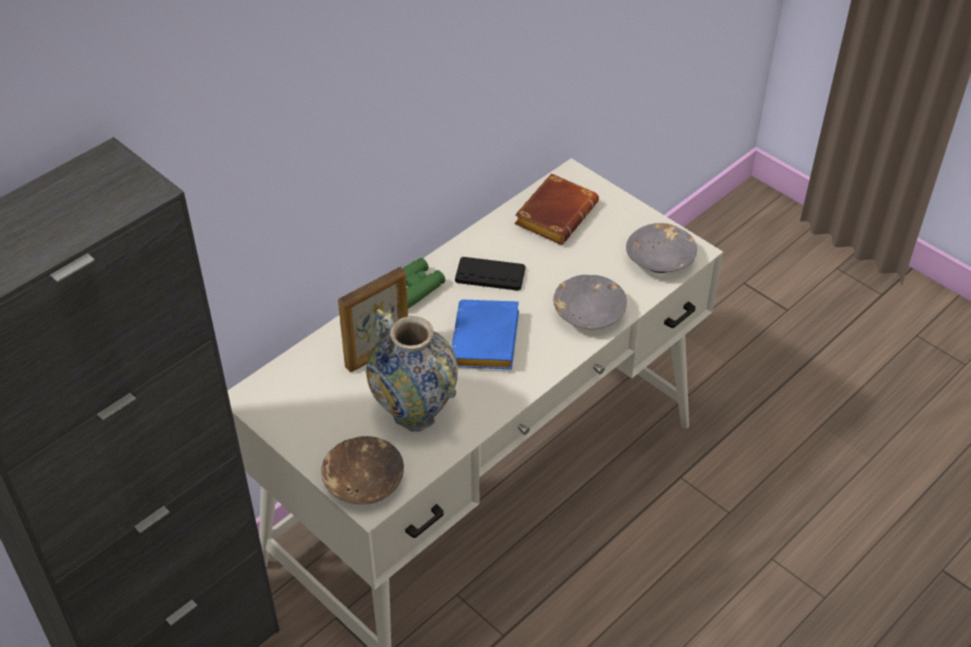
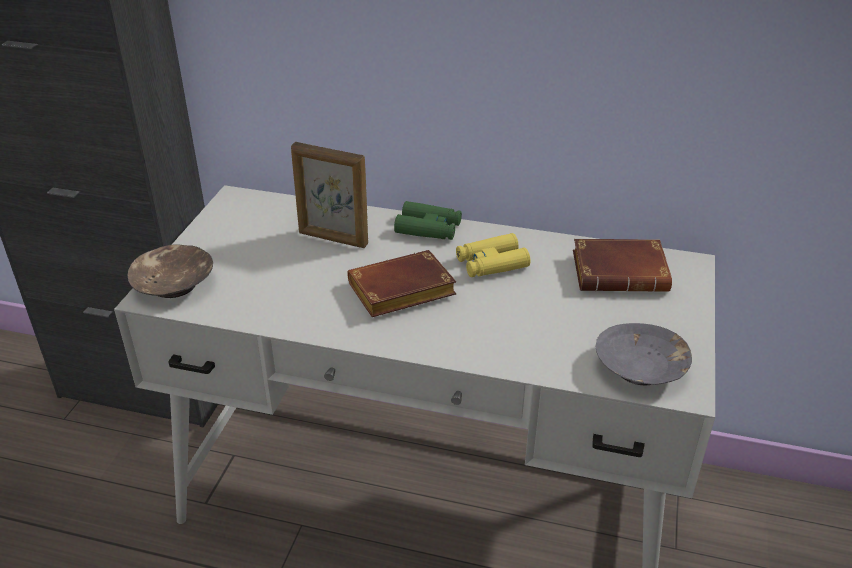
camera: 60 degrees right, 10 degrees down
vase [366,308,458,432] -> none
blue book [452,300,519,370] -> brown book [347,250,456,317]
black game controller [455,257,525,291] -> yellow binoculars [456,233,530,277]
grey bowl [553,275,627,330] -> none

